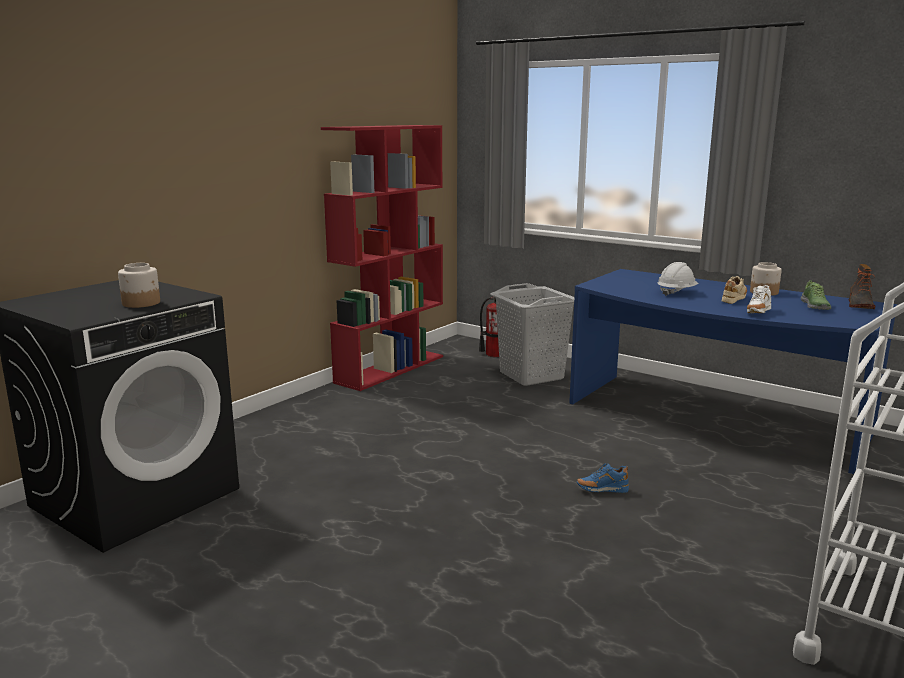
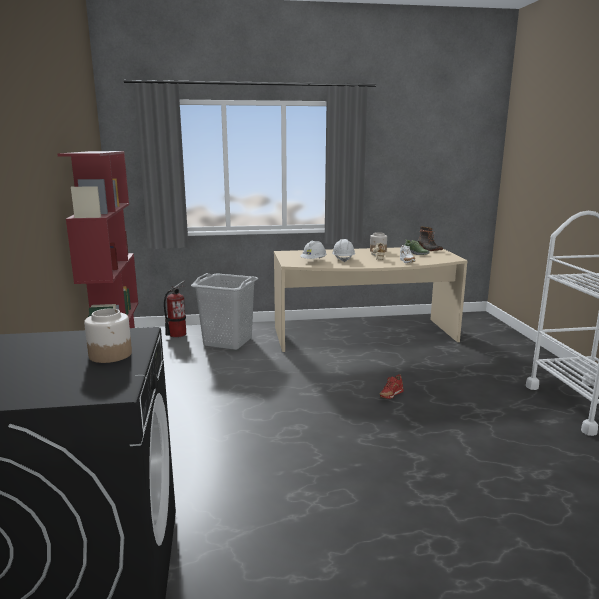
camera: 45 degrees left, 0 degrees up
blue desk [569,269,897,474] -> beige desk [274,247,468,352]
blue shoe [577,463,629,493] -> red shoe [380,374,403,399]
none -> white hard hat [301,241,327,259]

